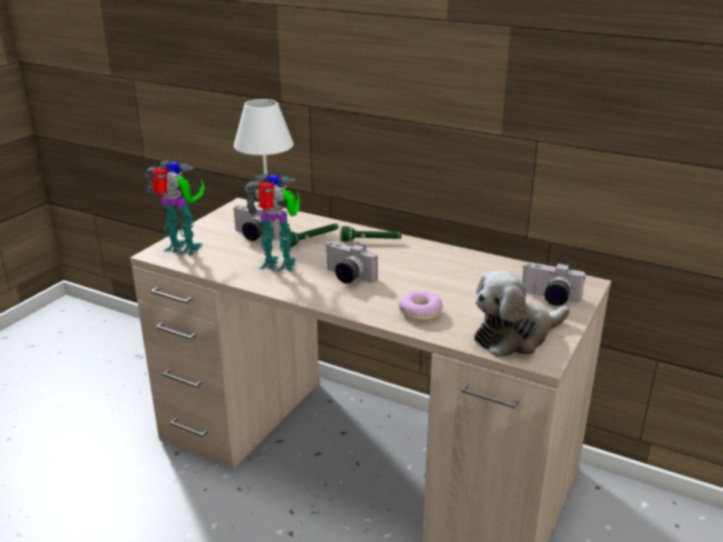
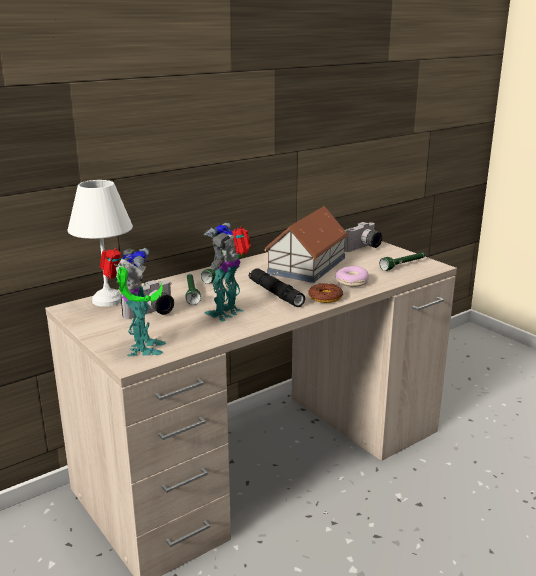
camera: 65 degrees left, 5 degrees down
toy robot [145,160,205,256] -> toy robot turned 135 degrees clockwise [99,248,166,356]
camera [325,241,378,284] -> black flashlight [249,268,305,307]
plush toy [474,271,570,357] -> green flashlight [379,252,425,271]
none -> toy house [264,206,348,283]
none -> donut [308,283,343,303]

